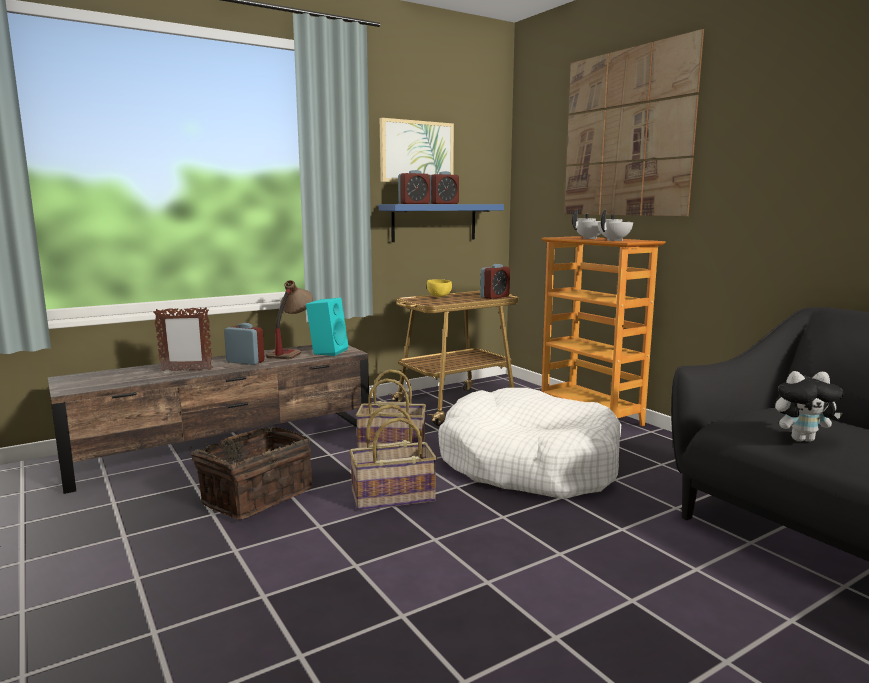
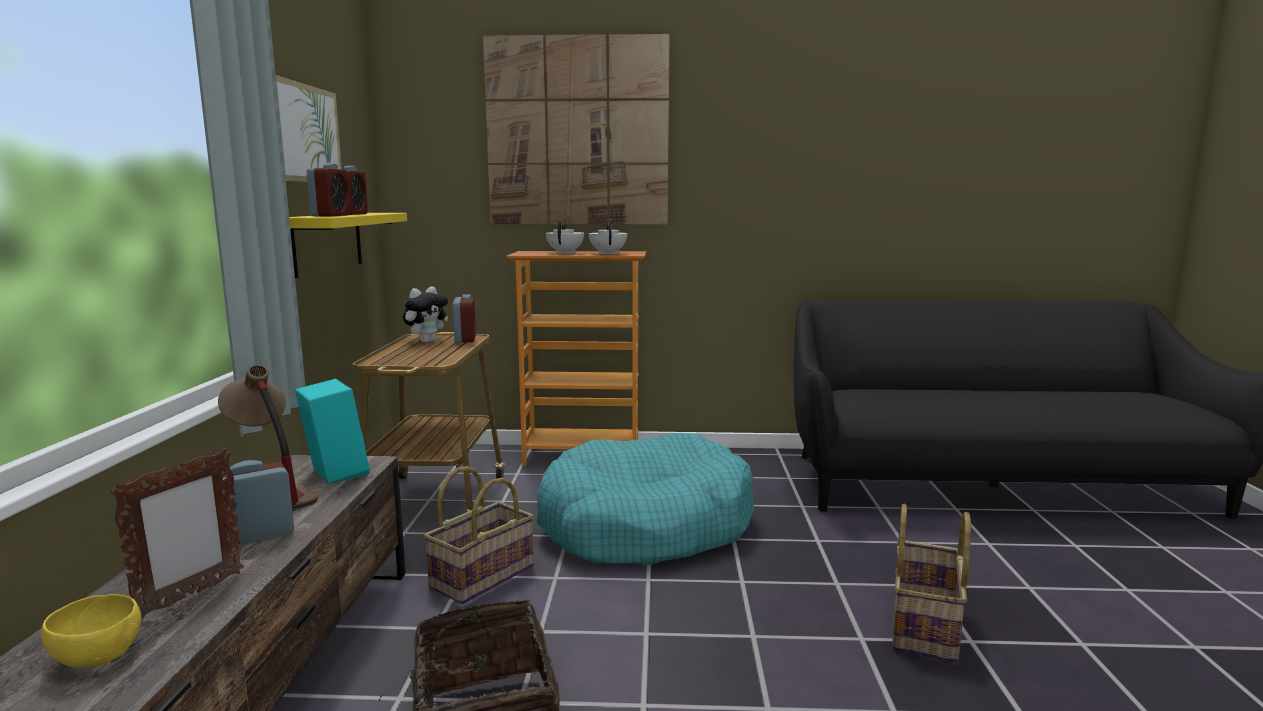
camera: 55 degrees left, 0 degrees up
basket [349,404,437,510] -> basket moved to [892,504,971,662]
blue shelf [379,204,504,242] -> yellow shelf [289,213,407,278]
yellow bowl [427,279,452,297] -> yellow bowl moved to [41,594,141,668]
white dog bed [438,388,621,499] -> turquoise dog bed [537,433,754,565]
plush toy [775,371,844,442] -> plush toy moved to [403,286,448,343]

